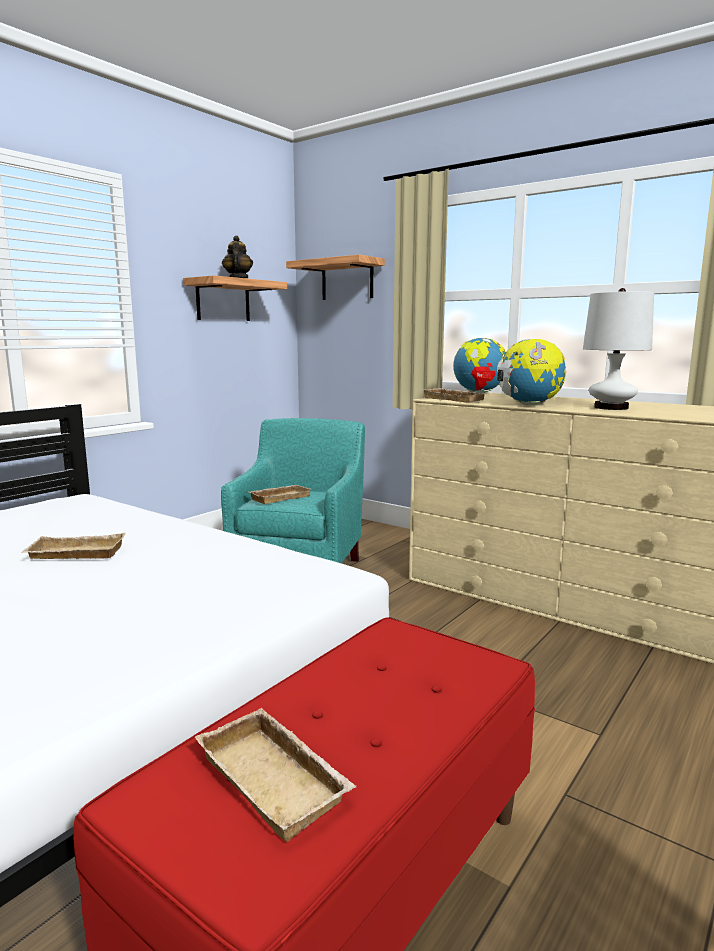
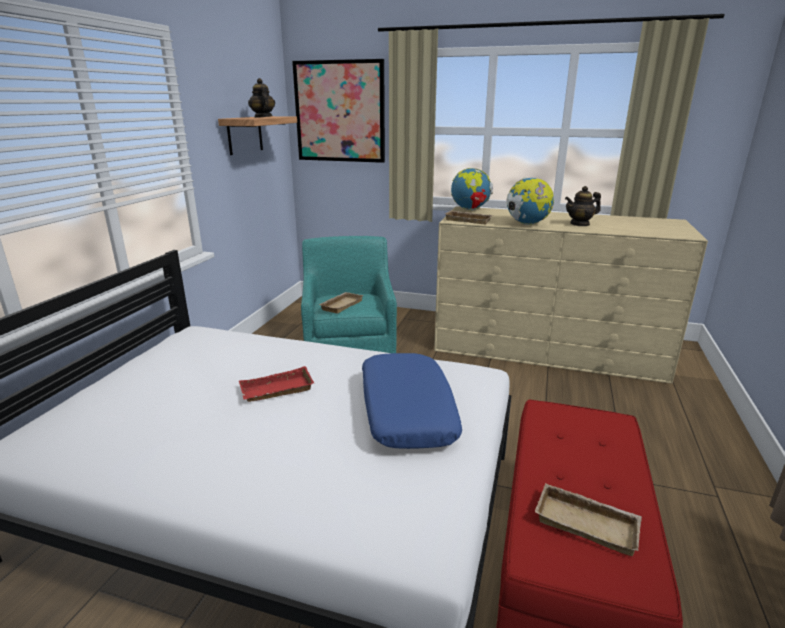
camera: 20 degrees left, 10 degrees up
beige tray [21,533,126,559] -> red tray [239,366,314,402]
shelf [286,255,385,300] -> picture [292,59,385,163]
white table lamp [583,288,654,410] -> teapot [565,186,601,226]
none -> blue pillow [362,353,462,449]

